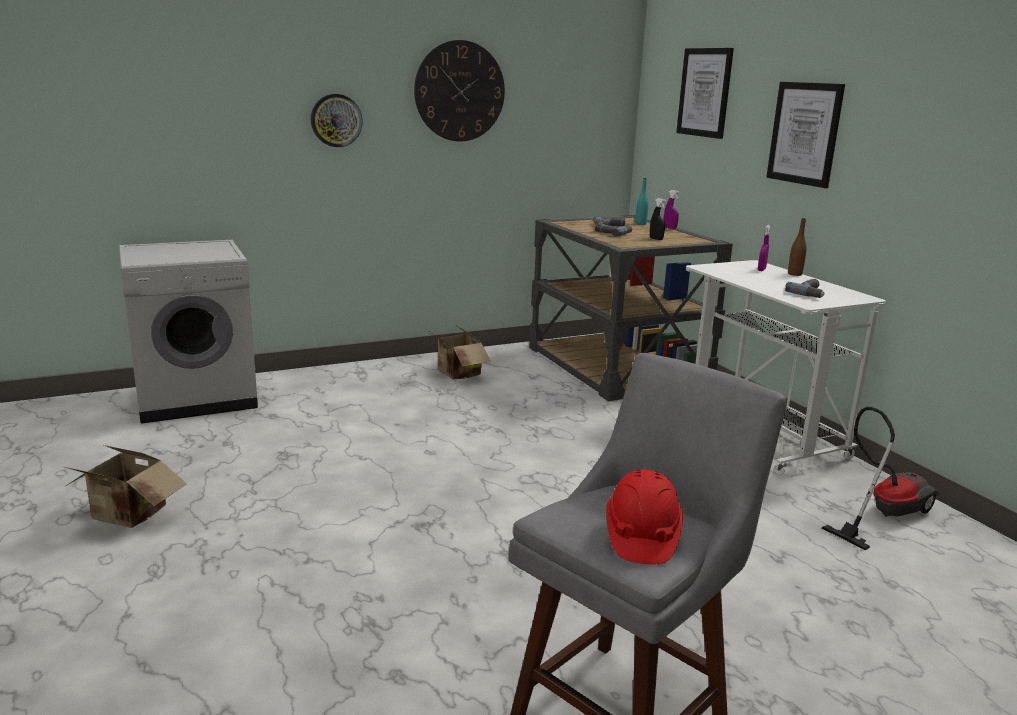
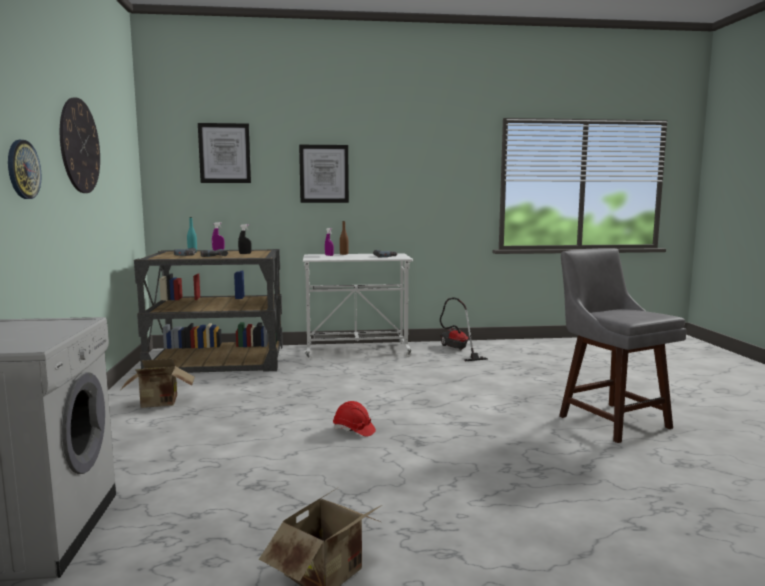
camera: 70 degrees left, 10 degrees down
red hard hat [606,470,683,564] -> red hard hat moved to [333,401,376,437]

